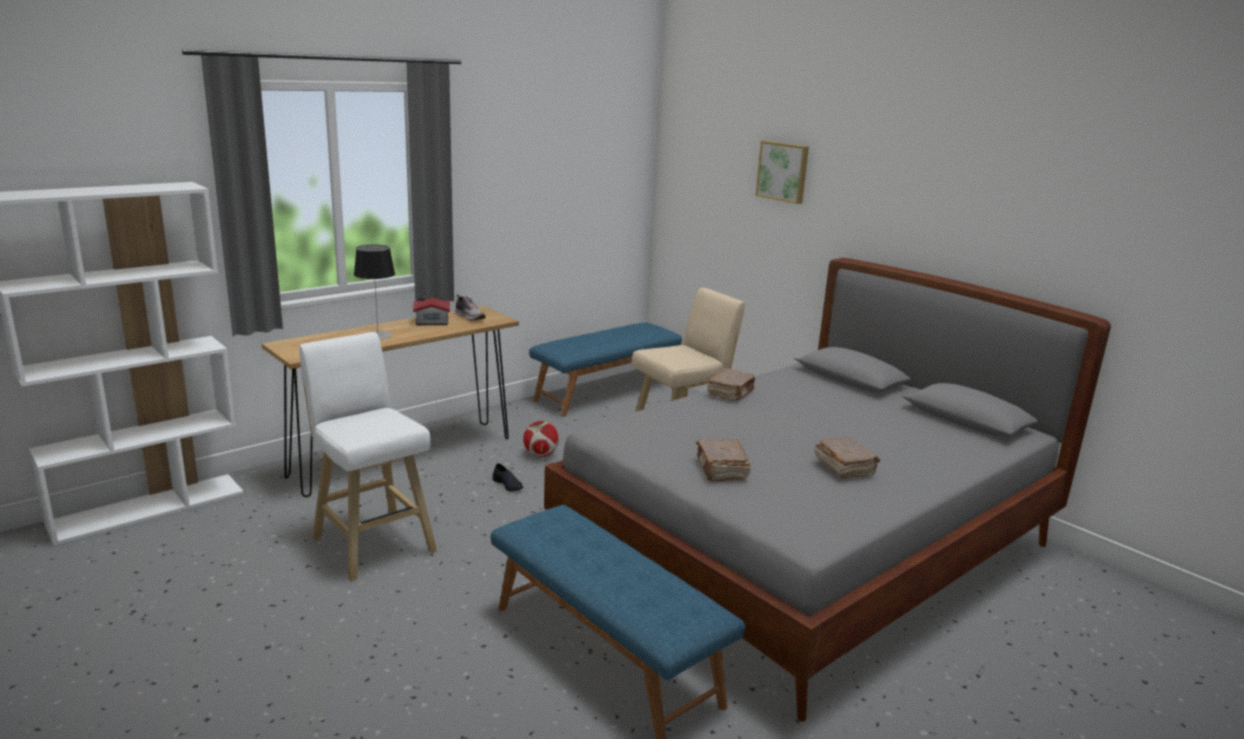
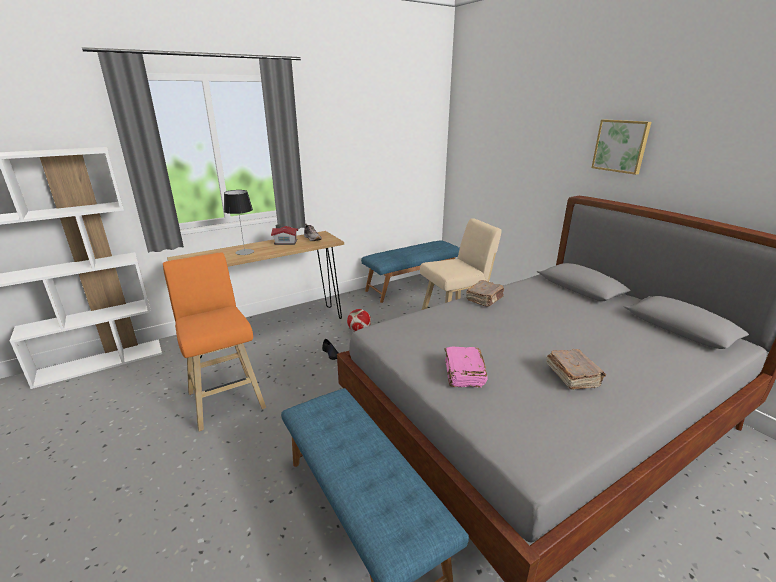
camera: 10 degrees right, 5 degrees up
white stool [299,332,437,582] -> orange stool [163,252,266,431]
brown book [696,439,751,482] -> pink book [444,347,488,388]
picture [755,141,809,204] -> picture moved to [592,119,651,175]

